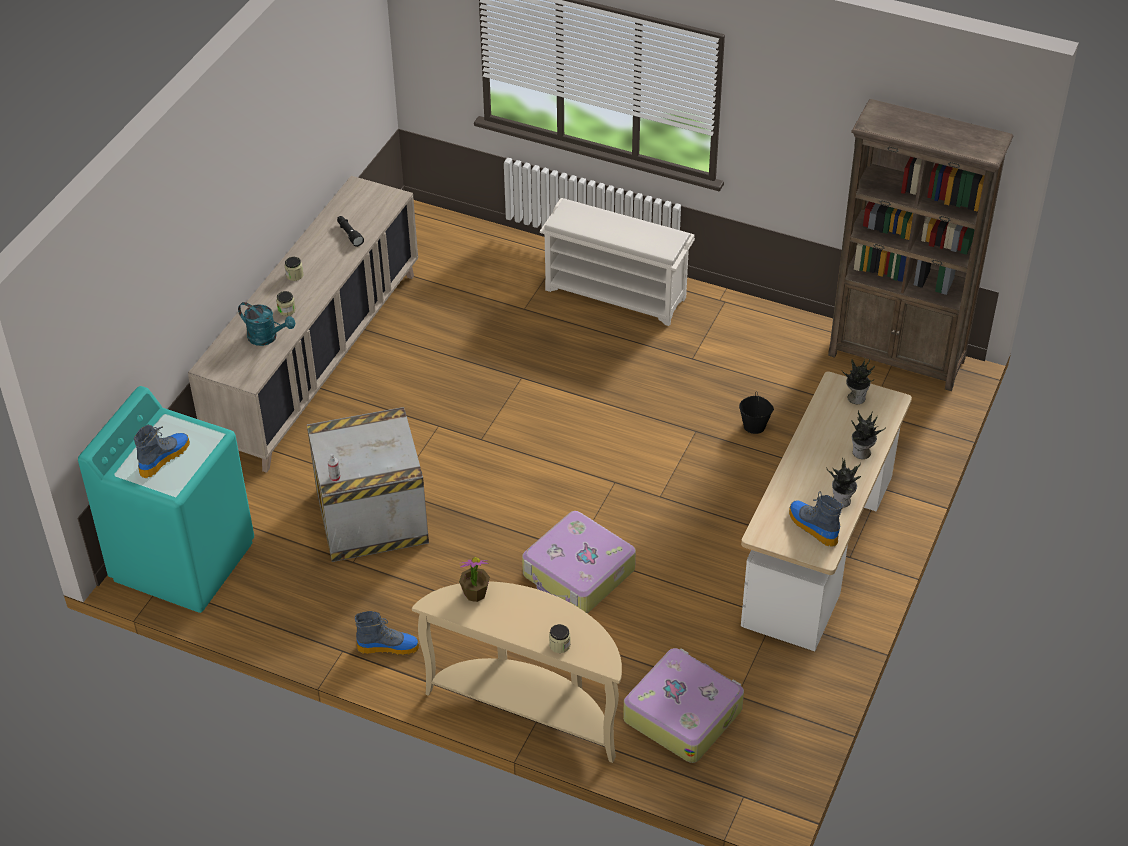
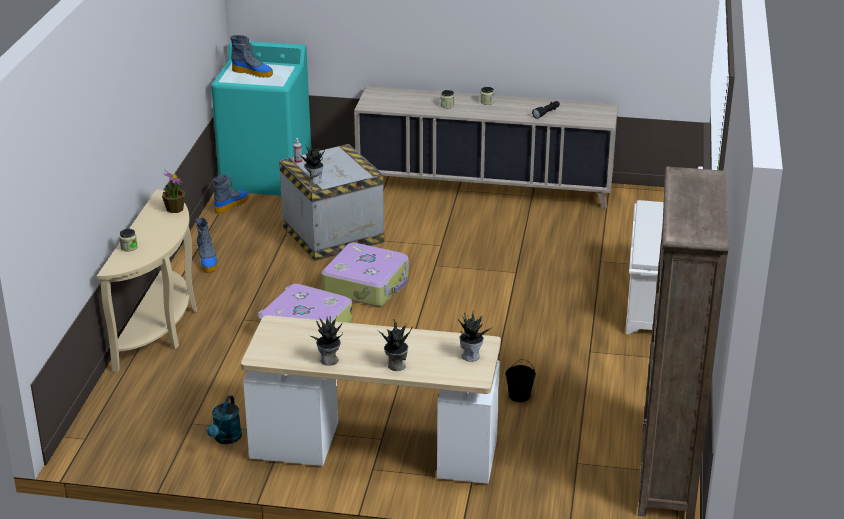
camera: 75 degrees right, 15 degrees down
turquoise watering can [238,302,296,346] -> turquoise watering can moved to [207,395,242,444]
suitcase [623,648,744,763] -> suitcase moved to [321,243,409,307]
boot [789,491,843,547] -> boot moved to [213,175,249,214]
none -> potted plant [299,144,325,184]

